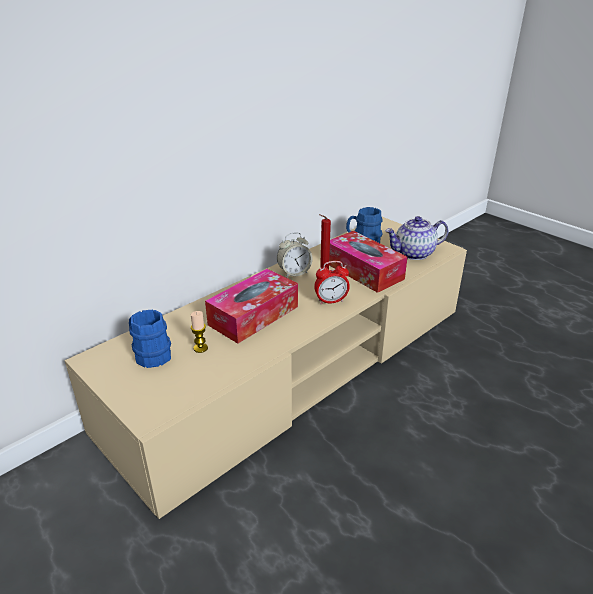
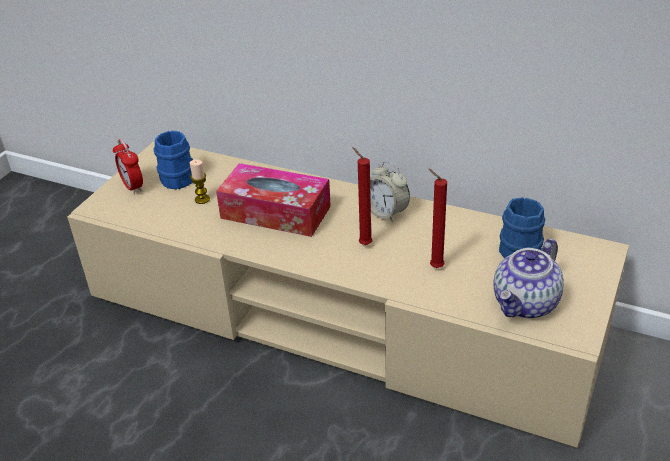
camera: 70 degrees right, 5 degrees up
alarm clock [314,261,350,304] -> alarm clock moved to [113,139,143,194]
tissue box [329,231,408,293] -> red candle [429,169,447,268]
teapot [385,216,448,260] -> teapot turned 105 degrees counterclockwise [494,238,564,319]

